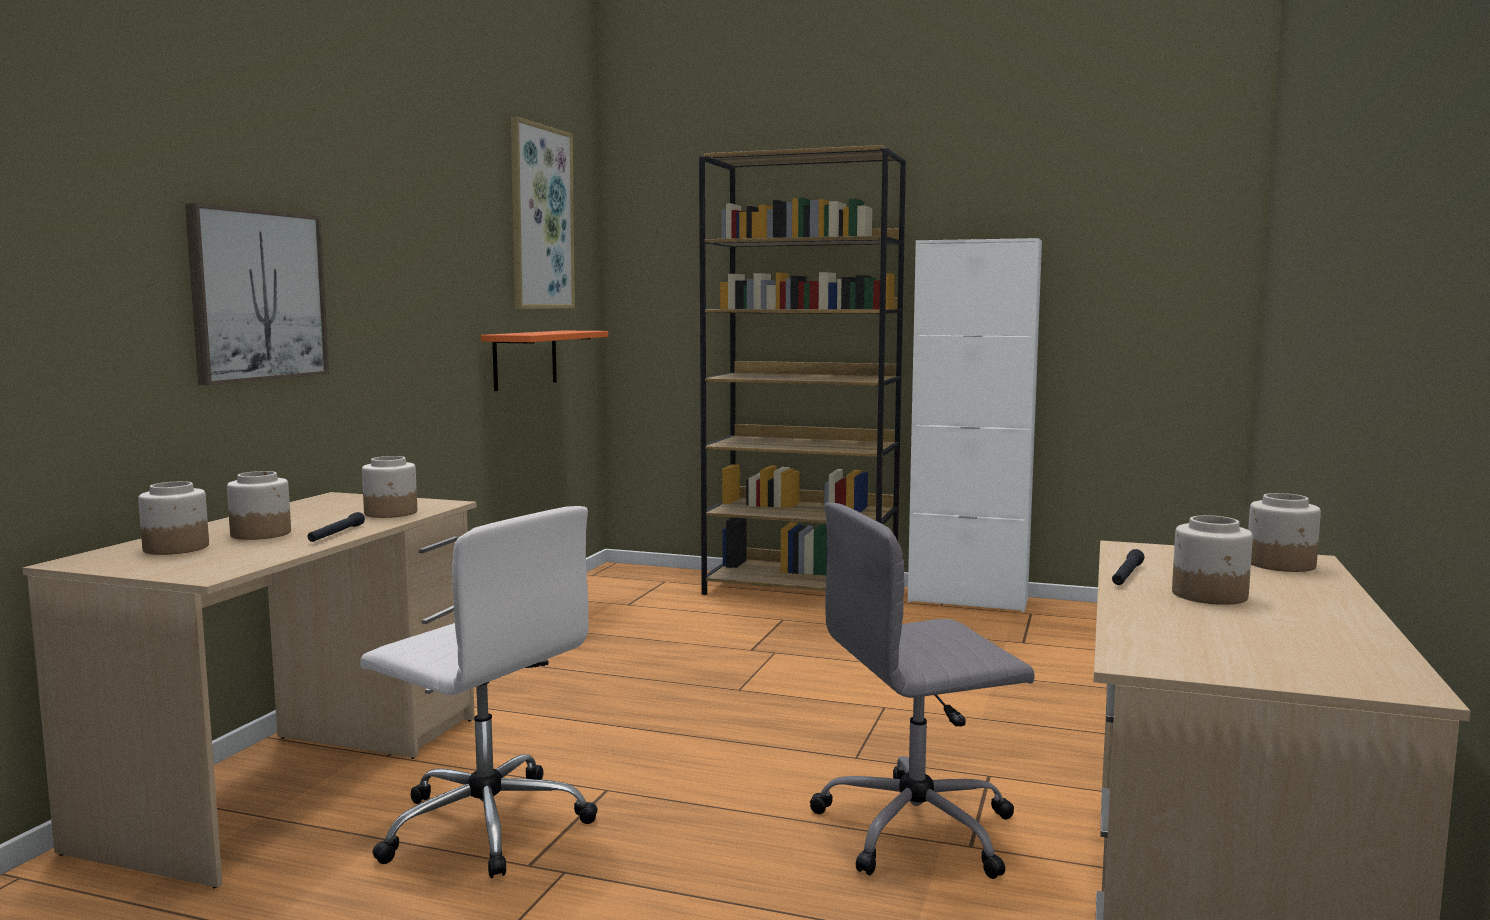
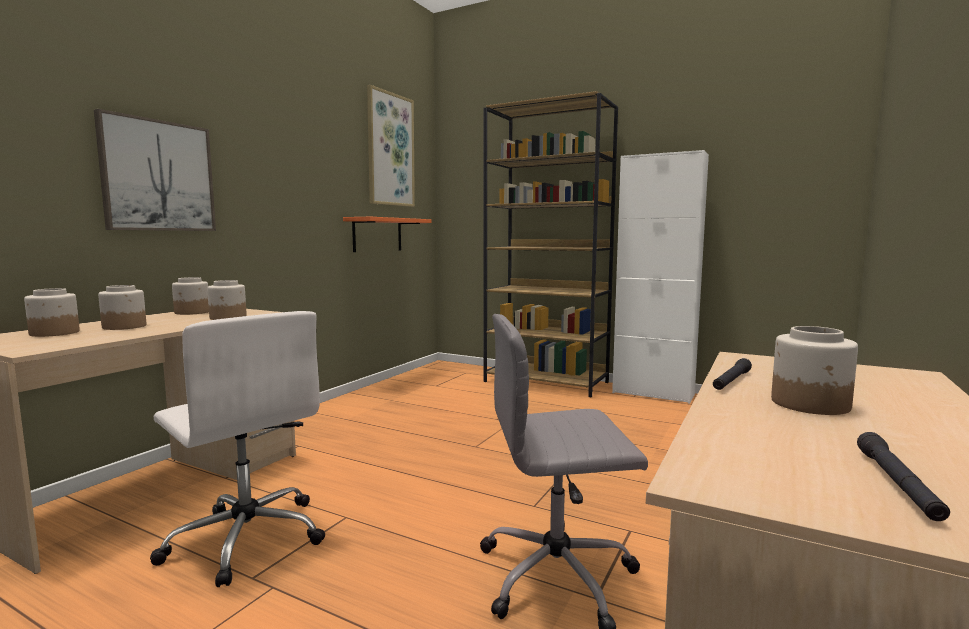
camera: 10 degrees right, 0 degrees up
black flashlight [308,512,365,542] -> black flashlight moved to [857,432,950,521]
jar [1248,493,1321,572] -> jar moved to [172,277,209,315]

